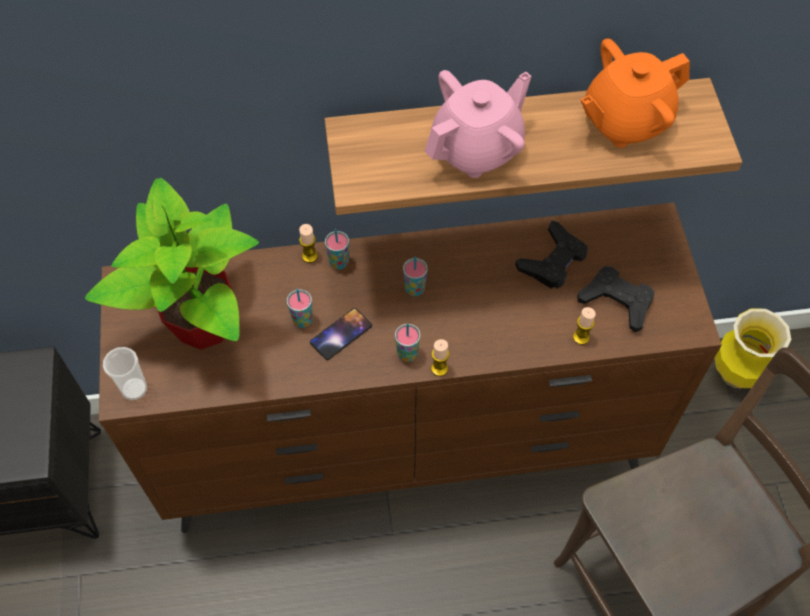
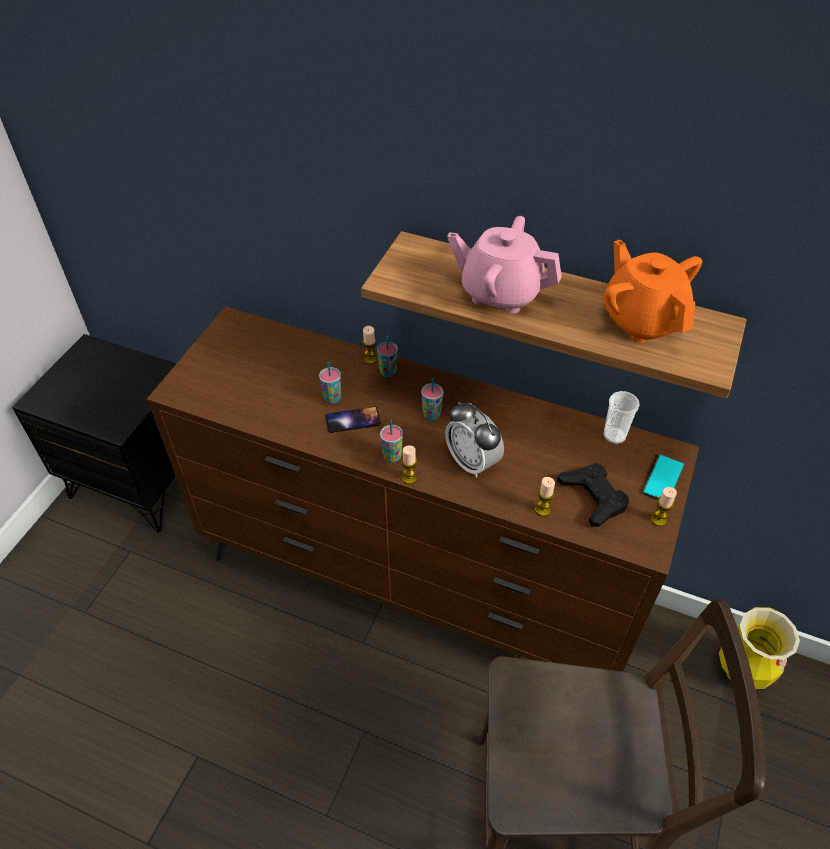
camera: 30 degrees right, 10 degrees down
potted plant [85,178,259,350] -> none
cup [103,347,147,400] -> cup moved to [604,391,640,444]
pink teapot [425,70,531,178] -> pink teapot turned 150 degrees counterclockwise [447,216,562,313]
black game controller [515,220,588,288] -> none
orange teapot [581,38,690,148] -> orange teapot turned 60 degrees clockwise [604,239,702,343]
none -> alarm clock [445,402,504,478]
none -> phone [642,453,685,500]
none -> candle [651,487,677,526]

